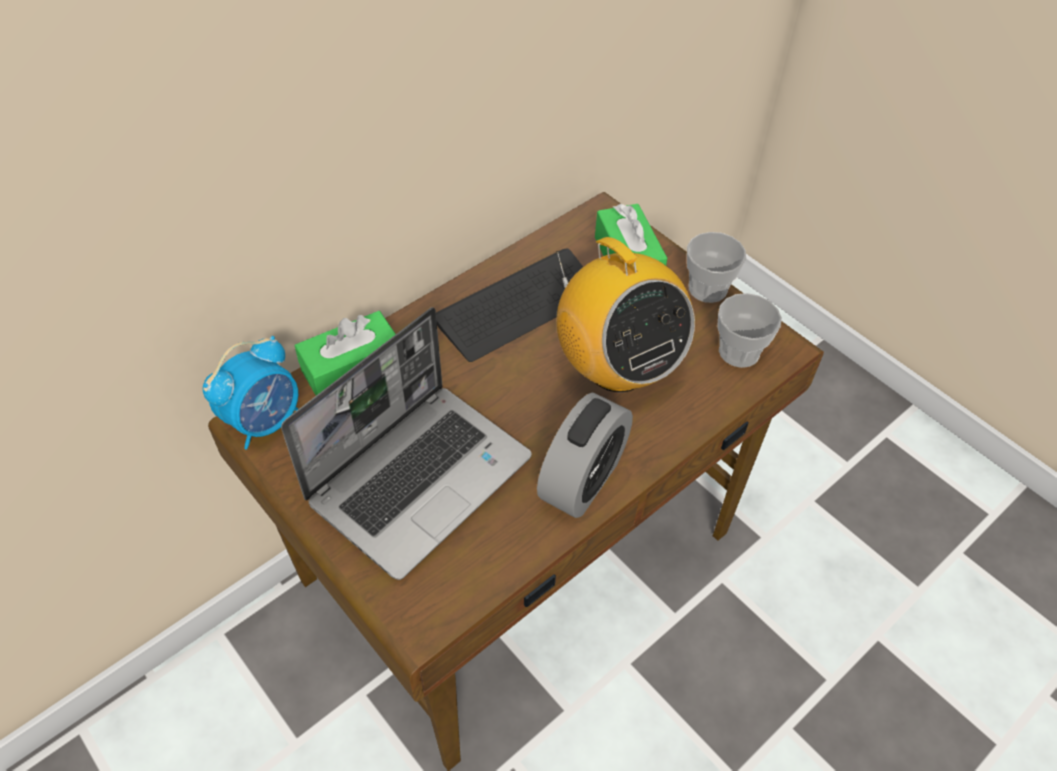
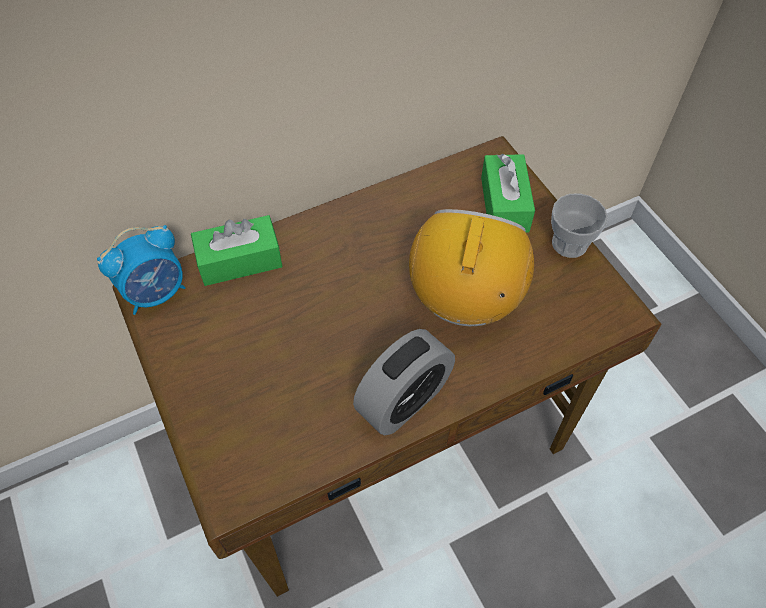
camera: 15 degrees right, 5 degrees up
laptop [281,307,532,580] -> none
keyboard [436,249,583,362] -> none
radio [556,237,695,392] -> radio turned 150 degrees counterclockwise [409,209,534,326]
cup [717,293,782,368] -> none

